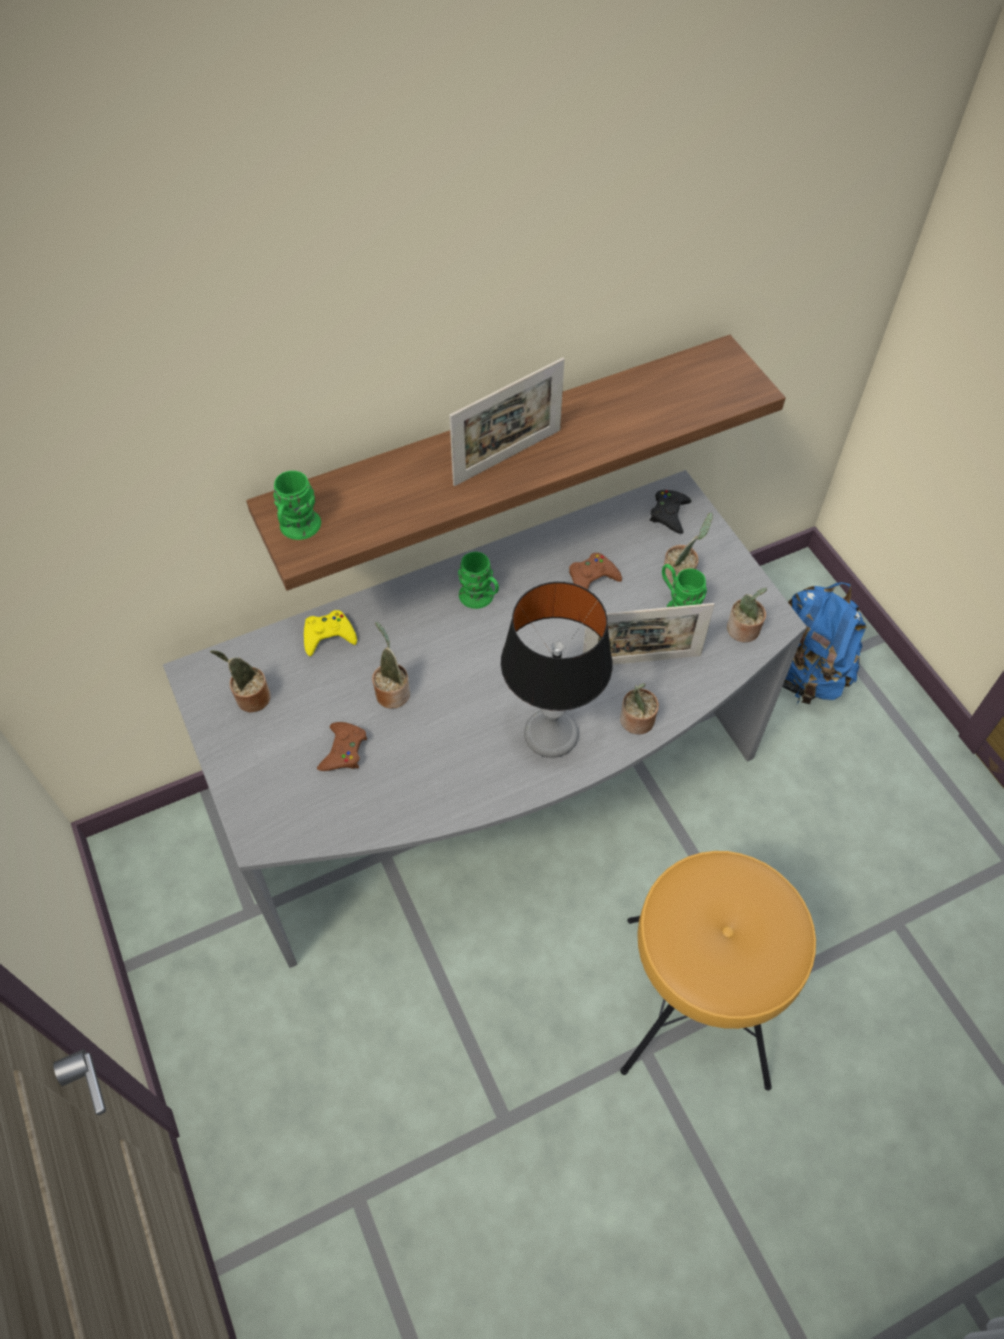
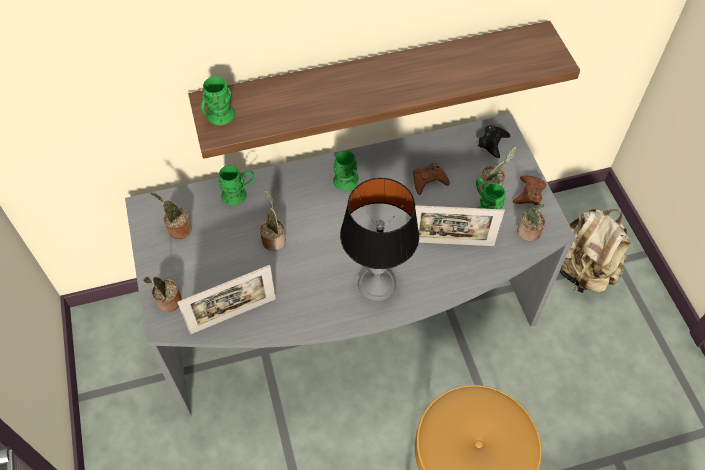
camera: 10 degrees right, 0 degrees up
yellow game controller [304,610,357,656] -> green mug [218,165,254,206]
brown game controller [317,722,367,771] -> brown game controller moved to [513,176,546,205]
picture frame [449,358,564,486] -> picture frame moved to [177,265,276,334]
potted plant [620,683,659,734] -> potted plant moved to [143,277,182,312]
blue backpack [782,582,866,705] -> beige backpack [560,209,630,293]

